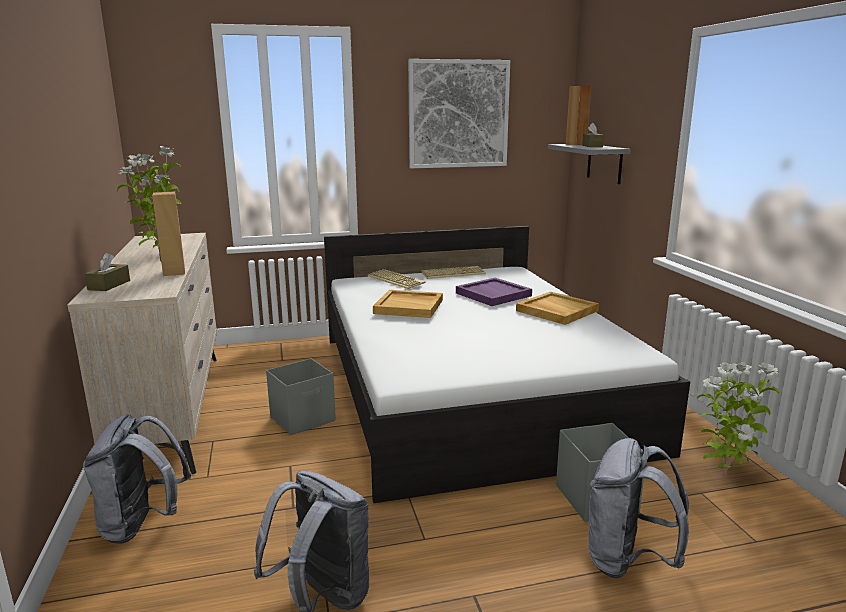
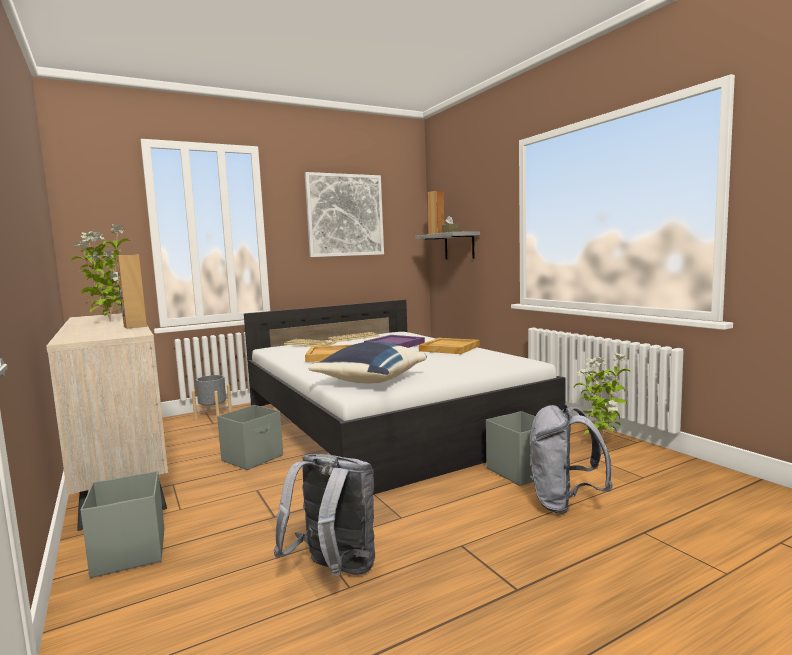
camera: 15 degrees left, 10 degrees down
grey backpack [83,414,191,544] -> grey storage box [81,471,164,578]
brown tissue box [85,253,130,291] -> none
none -> grey planter [192,375,232,420]
none -> blue pillow [308,342,427,383]

